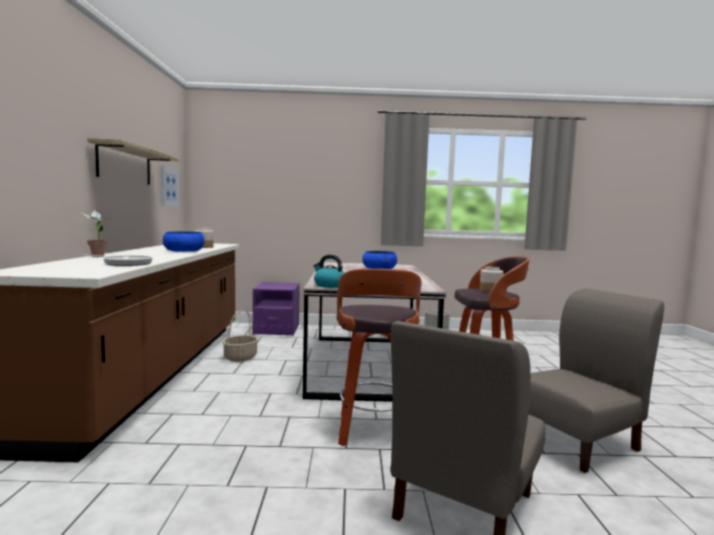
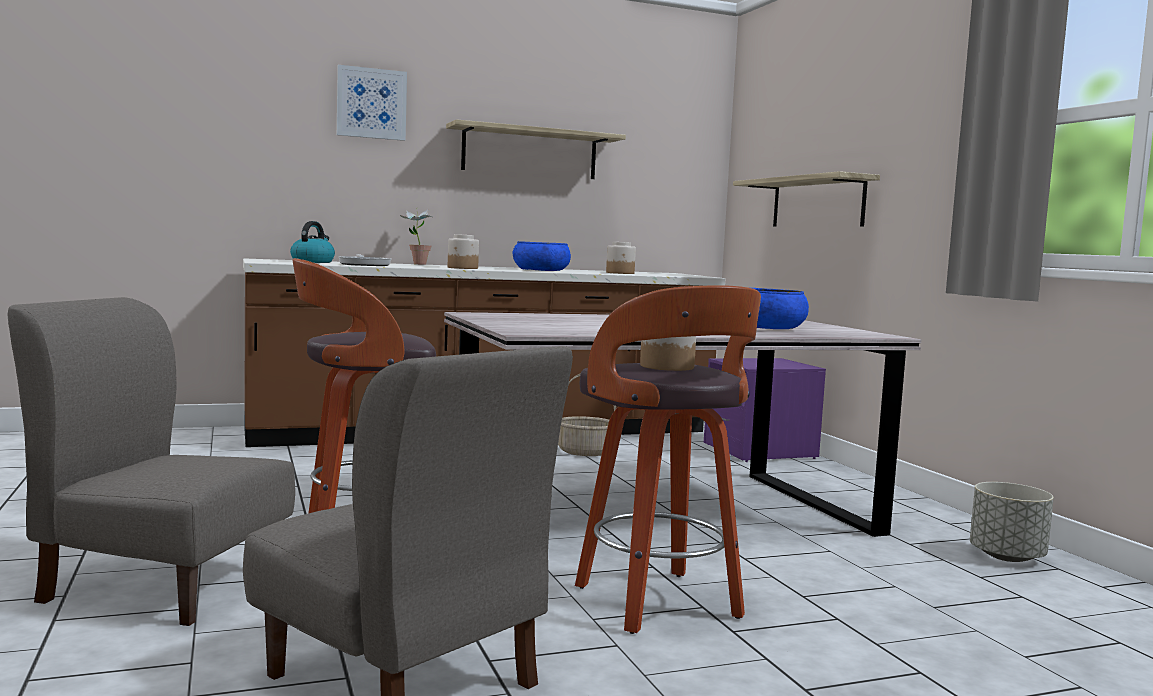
camera: 70 degrees right, 0 degrees up
picture [161,166,179,206] -> picture moved to [337,65,407,141]
kettle [314,255,345,288] -> kettle moved to [290,221,335,263]
none -> jar [448,234,479,269]
none -> shelf [733,171,880,227]

